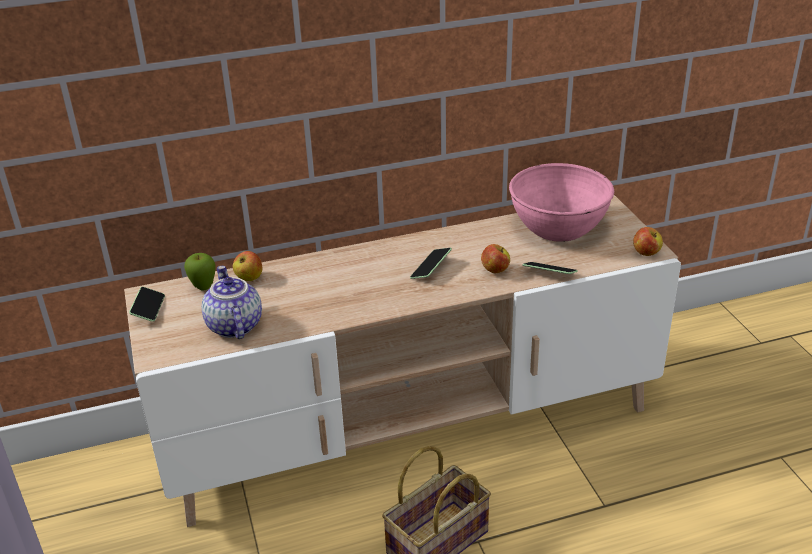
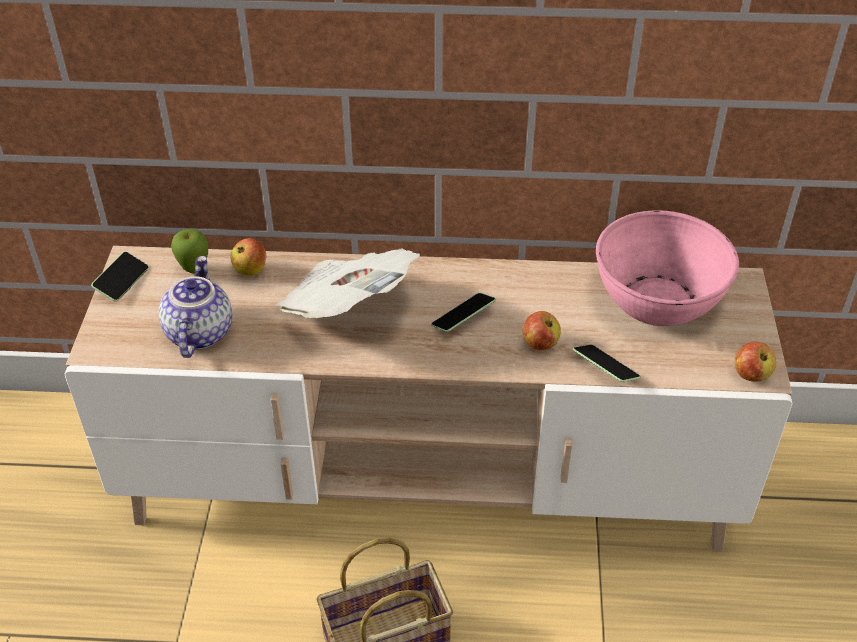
camera: 20 degrees right, 10 degrees up
none -> newspaper [275,249,420,318]

